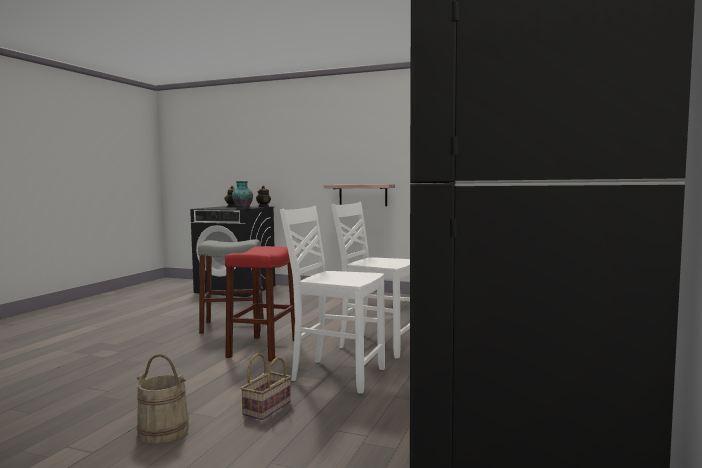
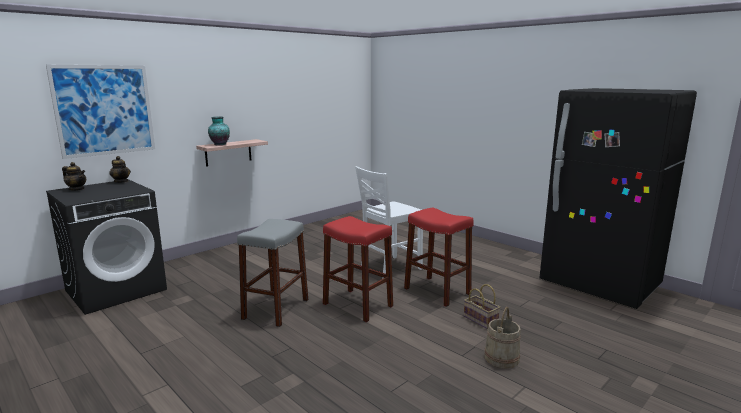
camera: 65 degrees left, 10 degrees up
vase [232,181,253,209] -> vase moved to [208,116,230,145]
white chair [280,206,385,394] -> red stool [404,208,474,307]
none -> picture [46,65,155,159]

